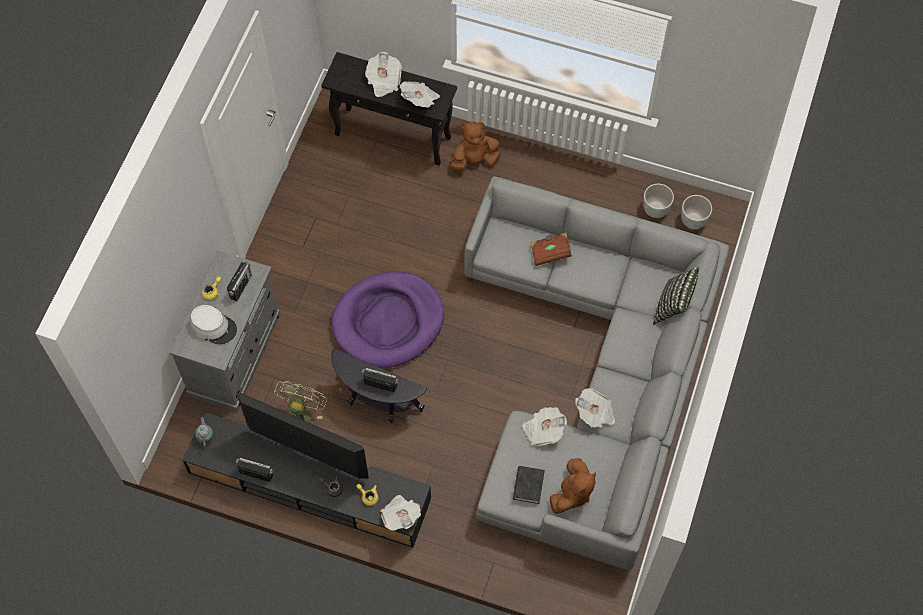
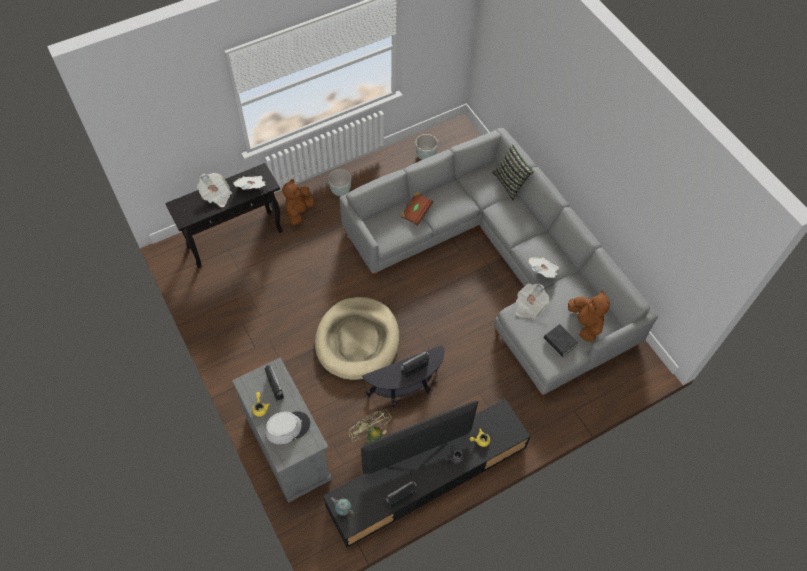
camera: 50 degrees left, 5 degrees down
purple dog bed [331,272,444,368] -> beige dog bed [315,297,400,380]
newspaper [380,495,421,531] -> none
grey planter [681,195,712,230] -> grey planter moved to [328,169,351,196]

